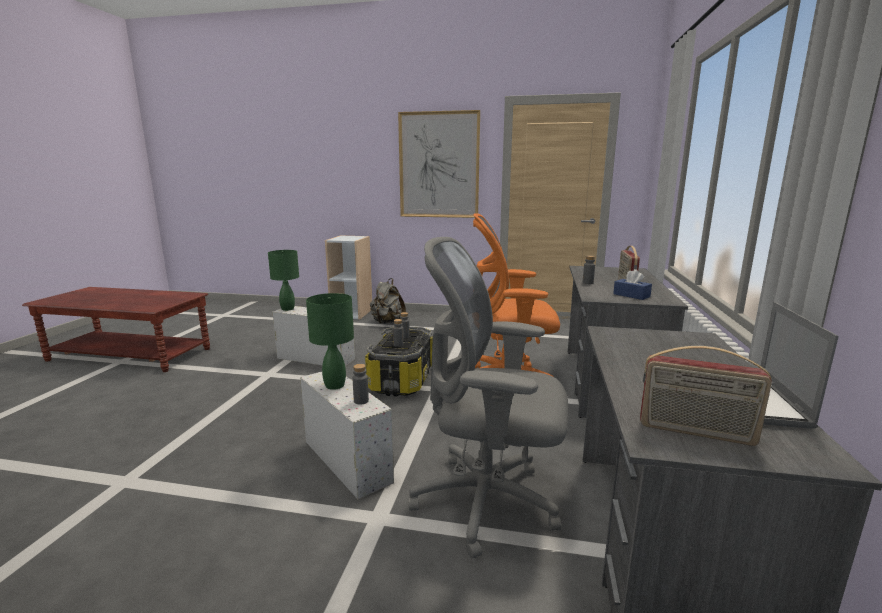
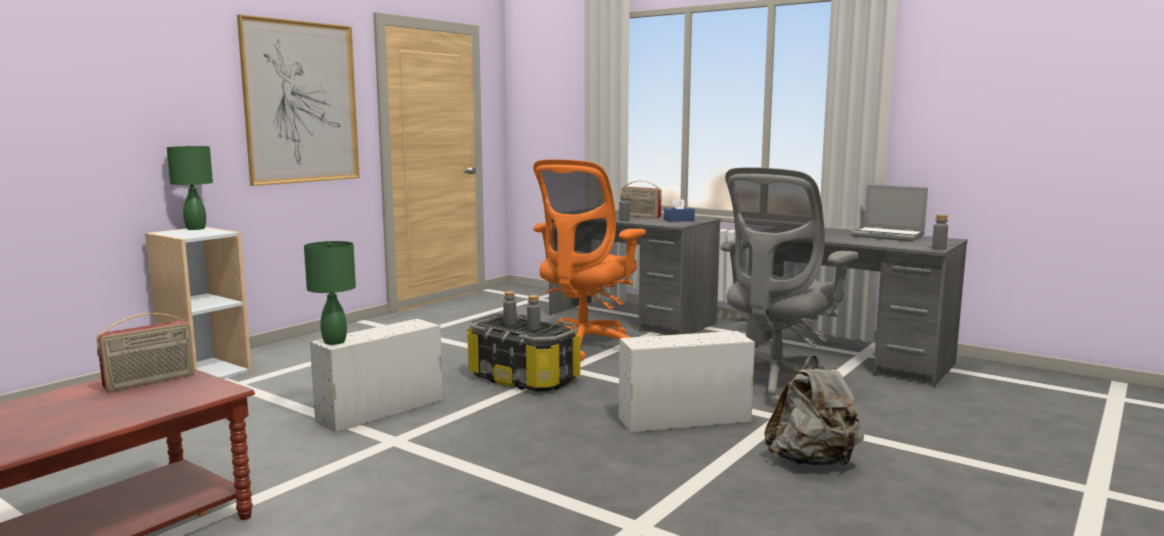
camera: 65 degrees left, 5 degrees down
green table lamp [306,293,354,390] -> green table lamp moved to [167,145,213,230]
grey bottle [353,364,369,405] -> grey bottle moved to [932,214,948,250]
grey backpack [370,278,406,324] -> grey backpack moved to [764,355,864,466]
radio [640,346,772,446] -> radio moved to [97,313,195,392]

